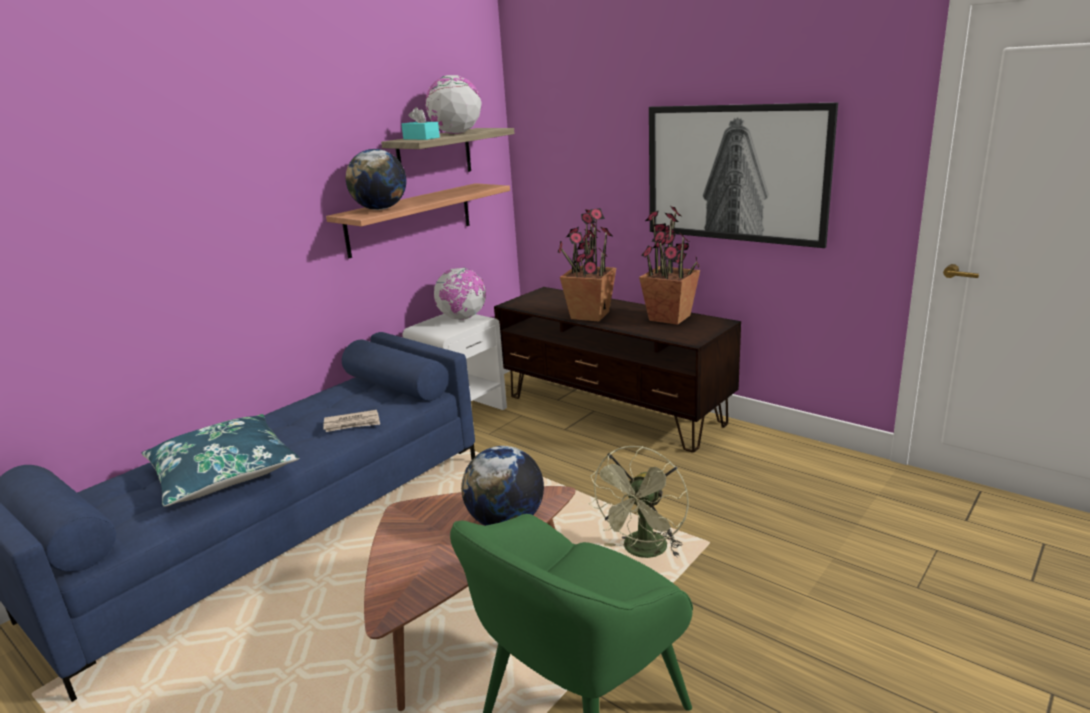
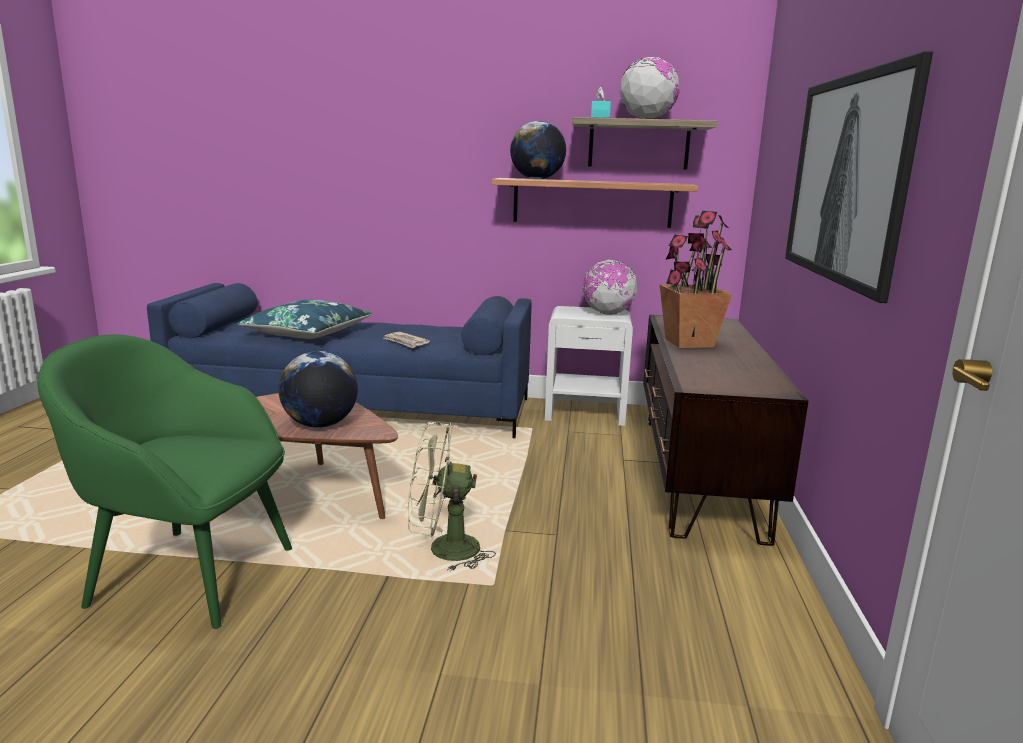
camera: 55 degrees right, 5 degrees down
potted plant [639,206,700,325] -> none

